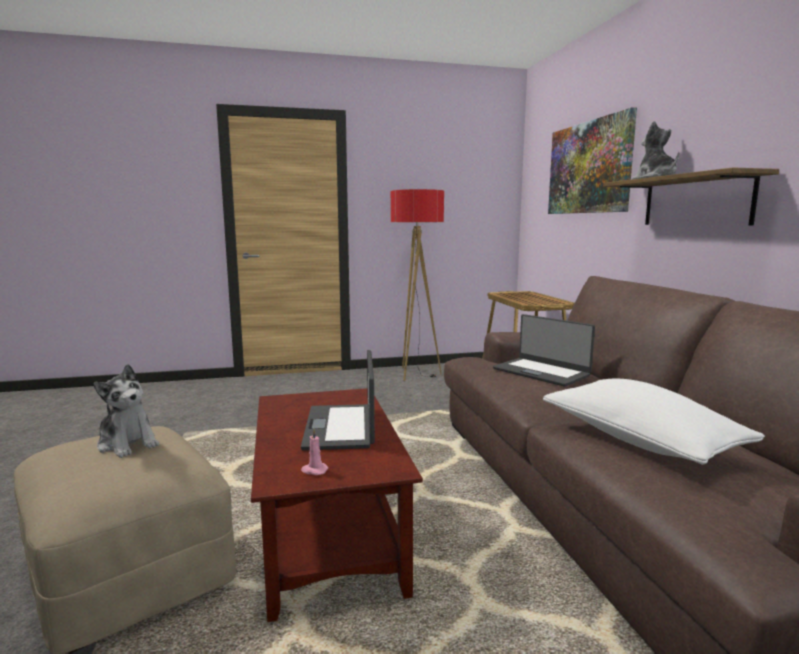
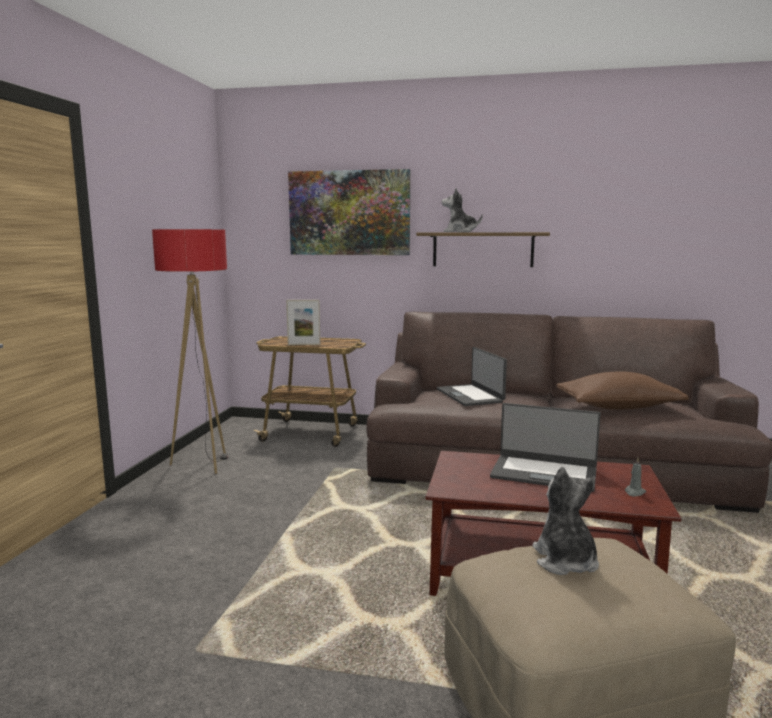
camera: 65 degrees left, 0 degrees up
plush toy [93,364,159,458] -> plush toy turned 75 degrees counterclockwise [532,467,599,575]
pink candle [301,429,329,475] -> grey candle [625,458,646,497]
laptop [493,314,595,387] -> laptop turned 90 degrees clockwise [437,347,507,406]
white pillow [543,379,765,465] -> brown pillow [556,371,689,410]
none -> picture frame [286,300,320,345]

